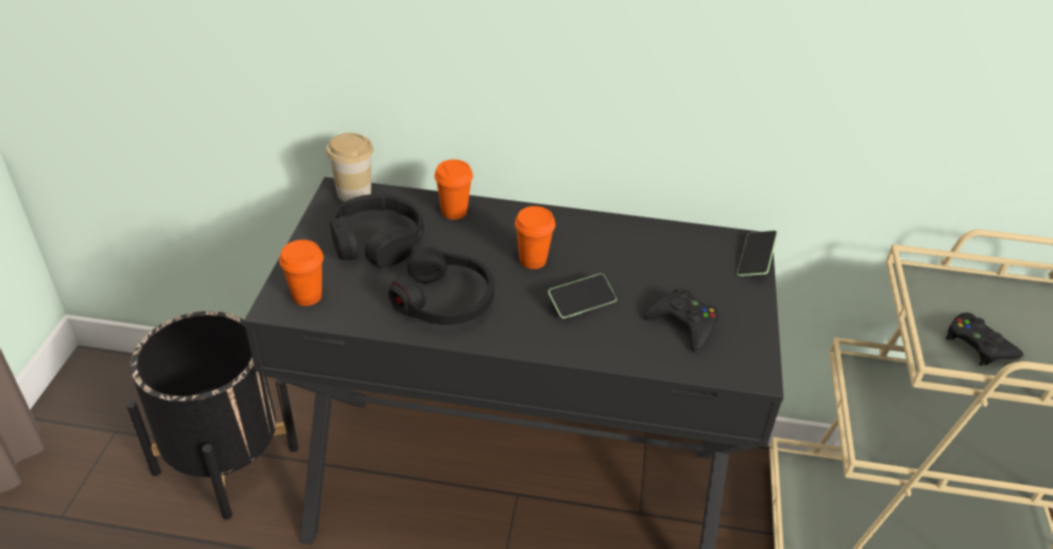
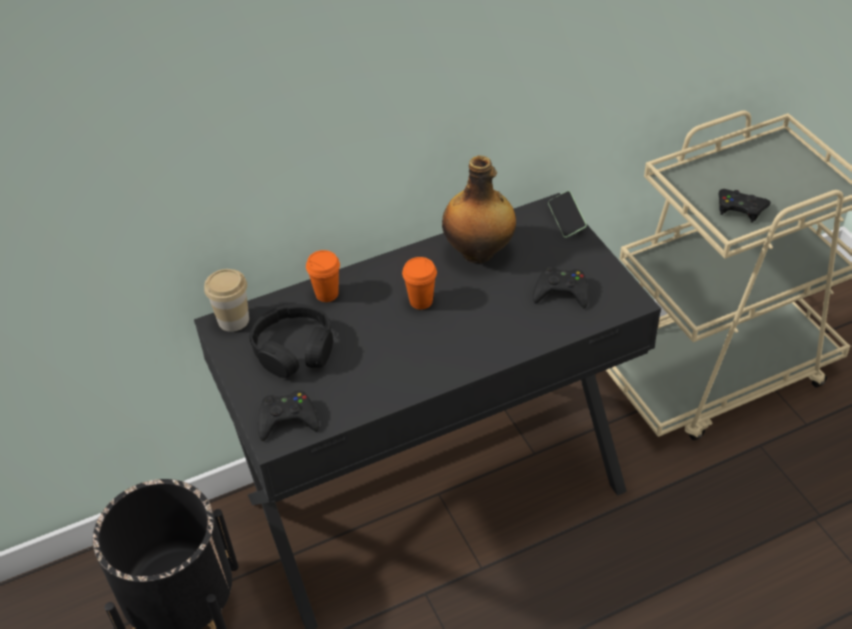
camera: 30 degrees left, 5 degrees up
orange cup [279,240,324,306] -> black game controller [258,390,319,441]
black headphones [389,248,495,325] -> none
phone [548,273,617,319] -> none
none -> bottle [442,155,516,263]

